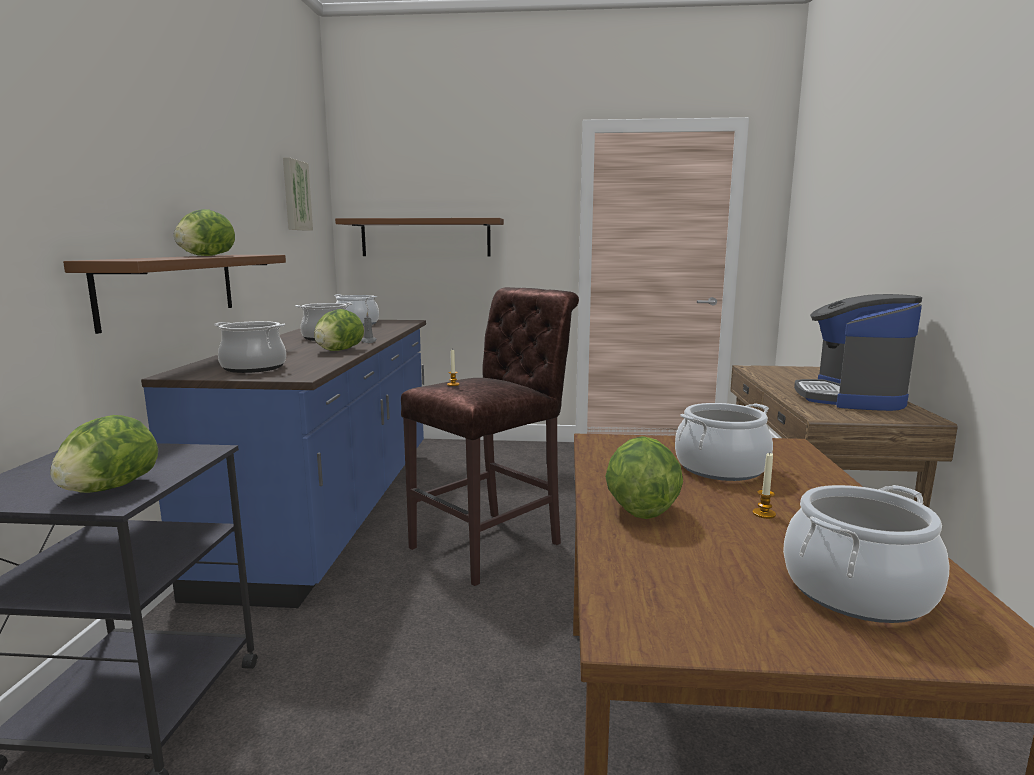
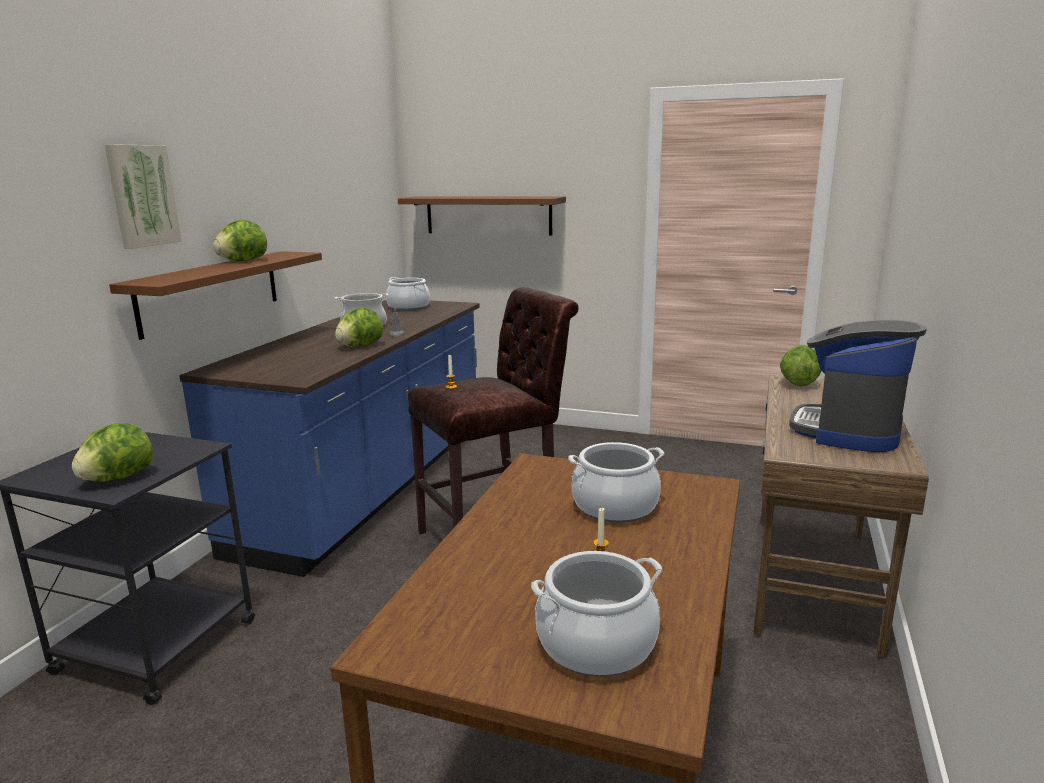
camera: 15 degrees right, 5 degrees up
cooking pot [214,321,286,373] -> none
picture [283,158,313,231] -> picture moved to [105,144,182,249]
lettuce [605,436,683,519] -> lettuce moved to [780,345,821,387]

